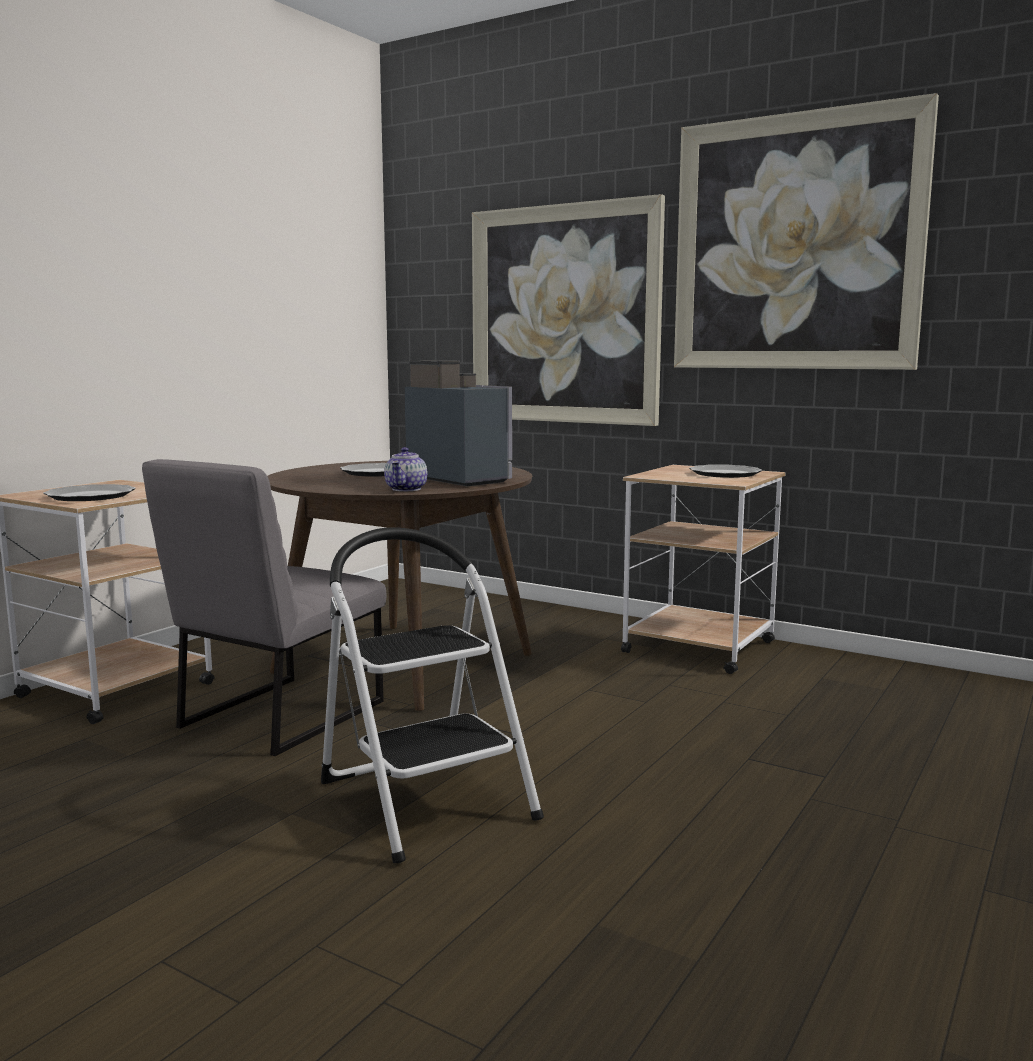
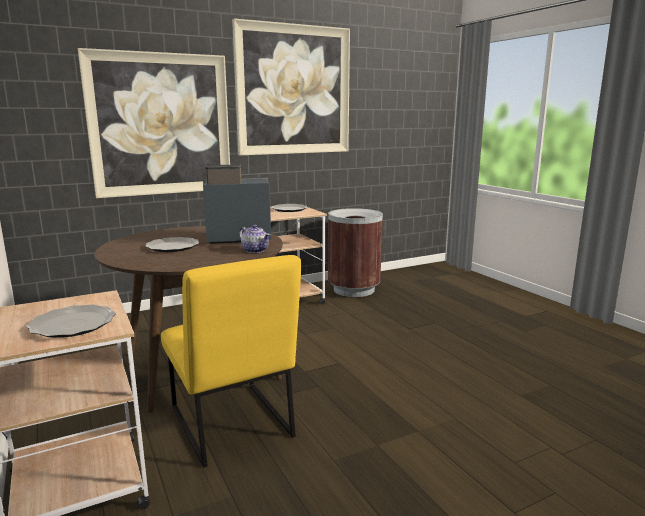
camera: 60 degrees left, 5 degrees up
grey chair [142,459,386,756] -> yellow chair [161,255,301,468]
step ladder [321,527,544,863] -> none
none -> brown trash can [328,208,383,297]

